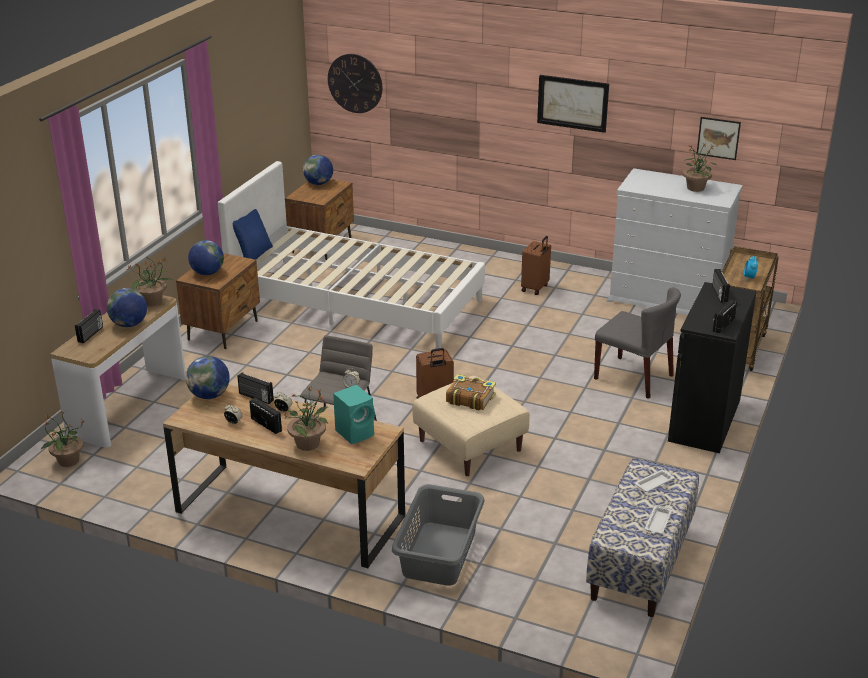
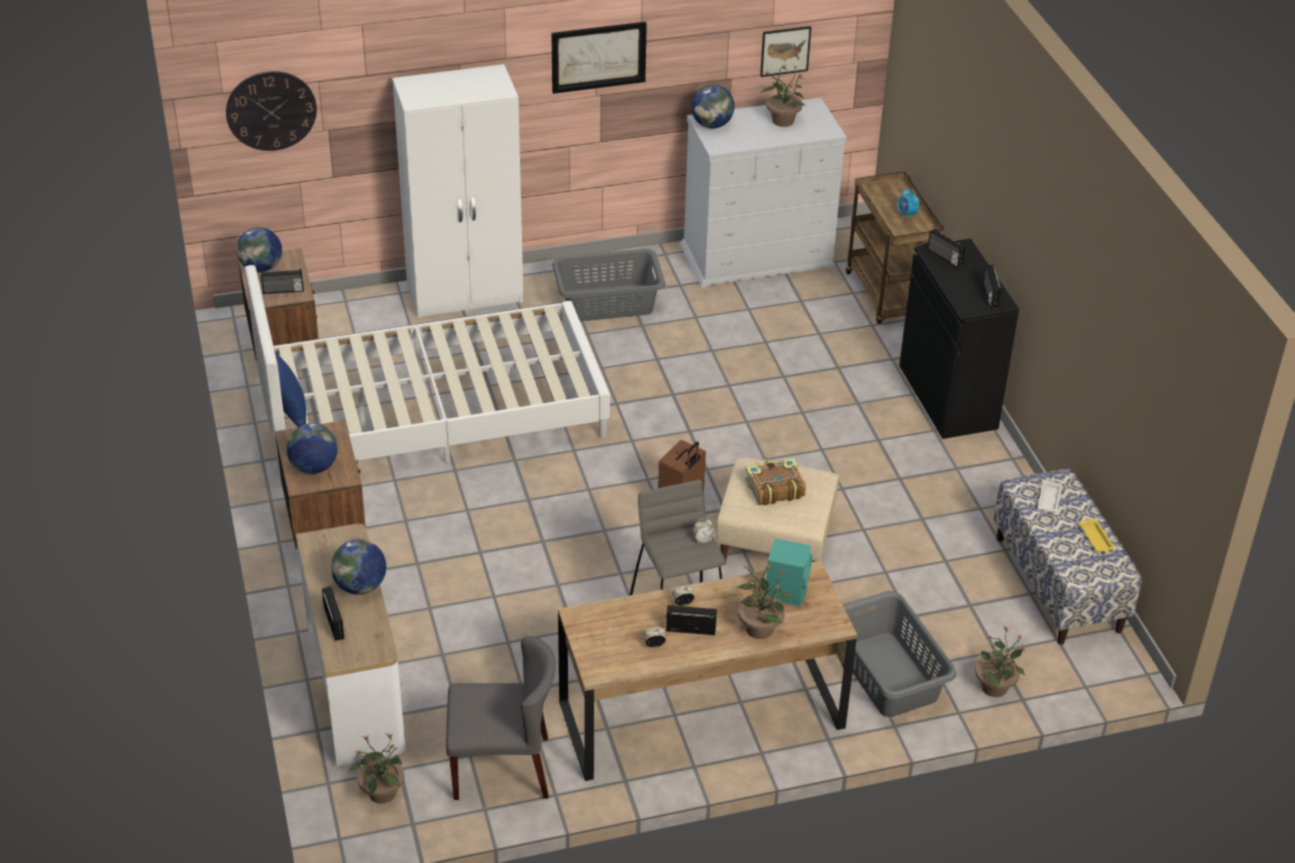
camera: 40 degrees left, 10 degrees up
potted plant [126,256,173,306] -> potted plant moved to [975,626,1026,697]
globe [186,356,230,399] -> globe moved to [691,85,734,128]
radio [237,372,274,404] -> radio moved to [261,269,304,294]
brown suitcase [521,236,551,295] -> grey laundry basket [552,249,665,321]
grey chair [594,287,681,399] -> grey chair moved to [446,636,556,800]
white tray [645,505,672,534] -> yellow tray [1079,519,1115,553]
none -> white wardrobe [392,64,523,318]

